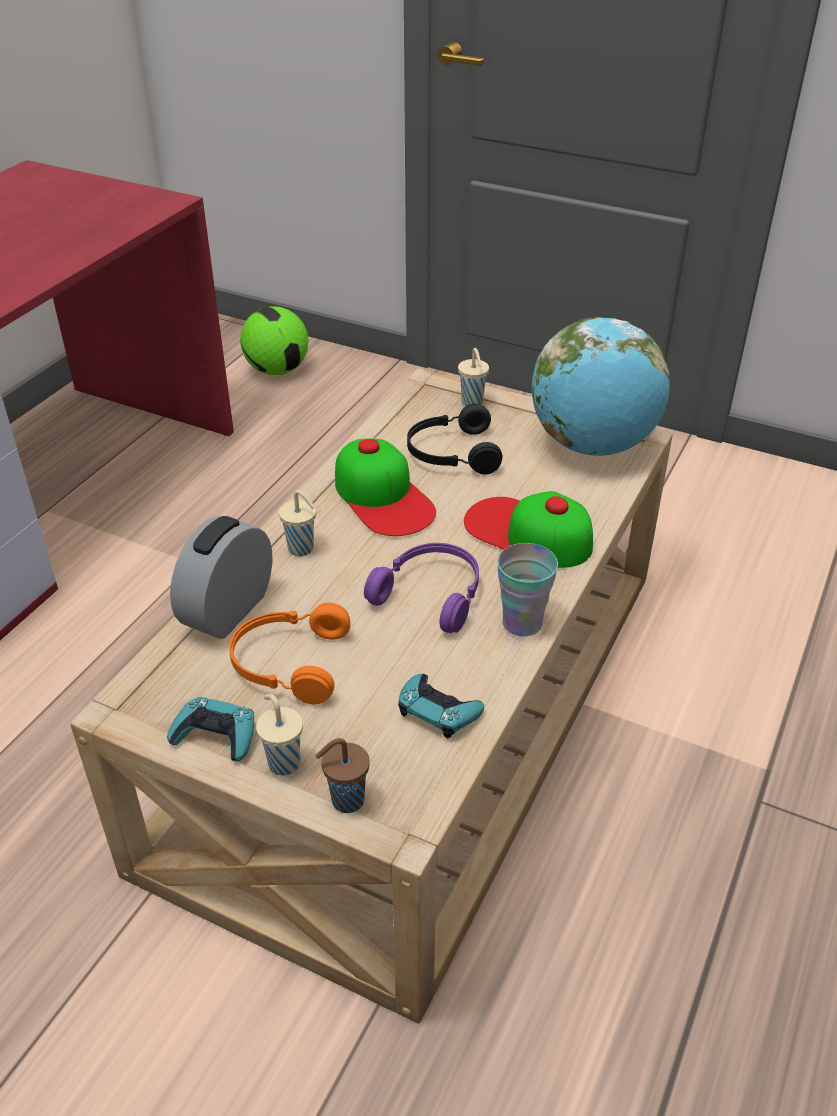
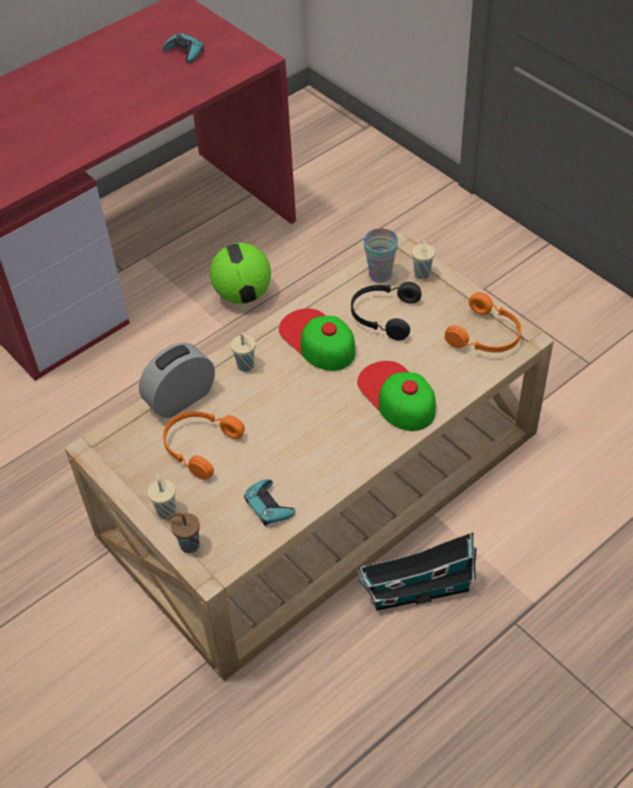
camera: 25 degrees right, 10 degrees up
turquoise game controller [167,697,254,762] -> turquoise game controller moved to [162,33,204,63]
football [240,306,308,375] -> football moved to [210,243,271,304]
cap [335,439,436,536] -> cap turned 150 degrees clockwise [279,308,355,371]
purple headphones [364,543,479,633] -> none
cup [497,543,558,637] -> cup moved to [363,228,398,283]
globe [532,317,670,456] -> orange headphones [445,292,521,352]
none -> toy house [358,532,477,611]

